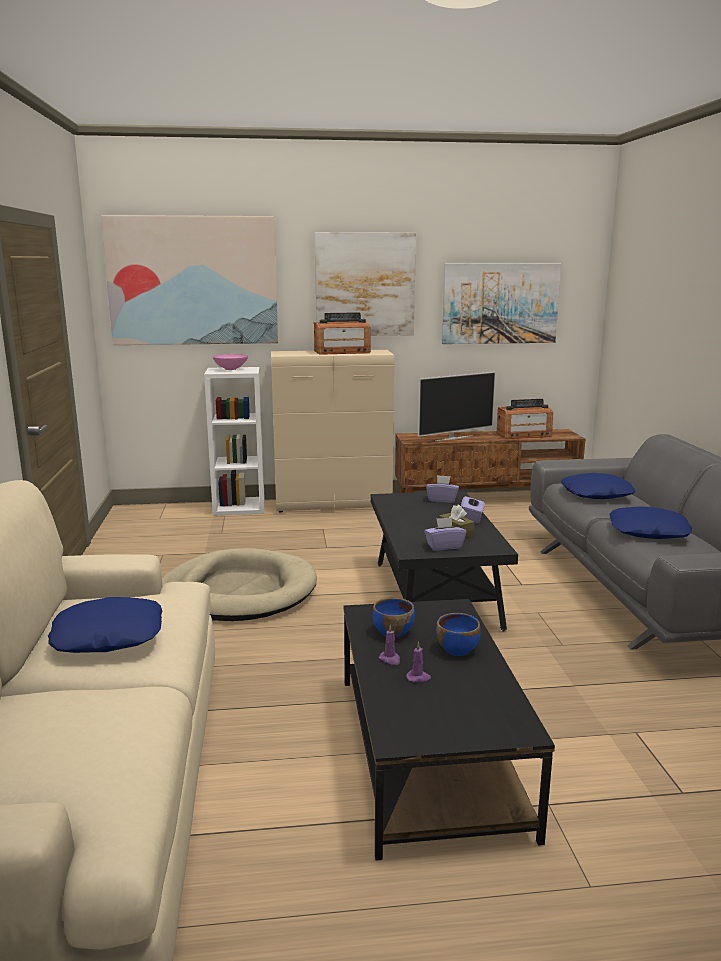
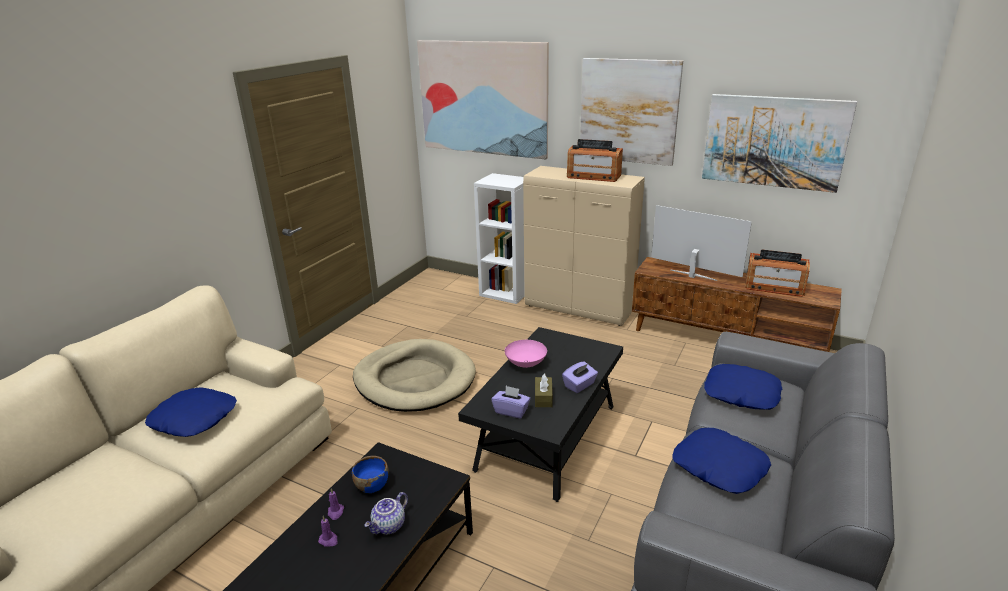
camera: 35 degrees right, 10 degrees up
pink bowl [212,354,248,370] -> pink bowl moved to [505,340,547,368]
television [418,372,496,441] -> television turned 150 degrees counterclockwise [651,205,752,281]
purple tissue box [426,475,459,503] -> none
blue bowl [436,613,480,656] -> teapot [364,492,408,534]

